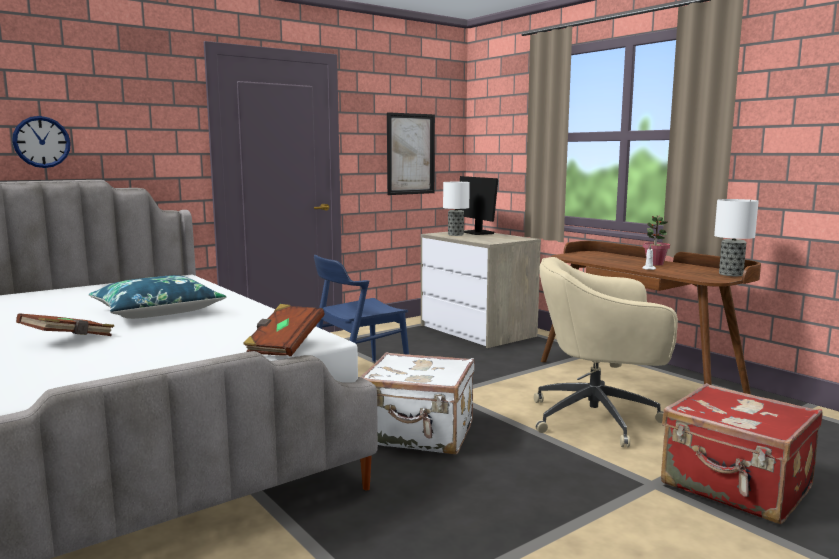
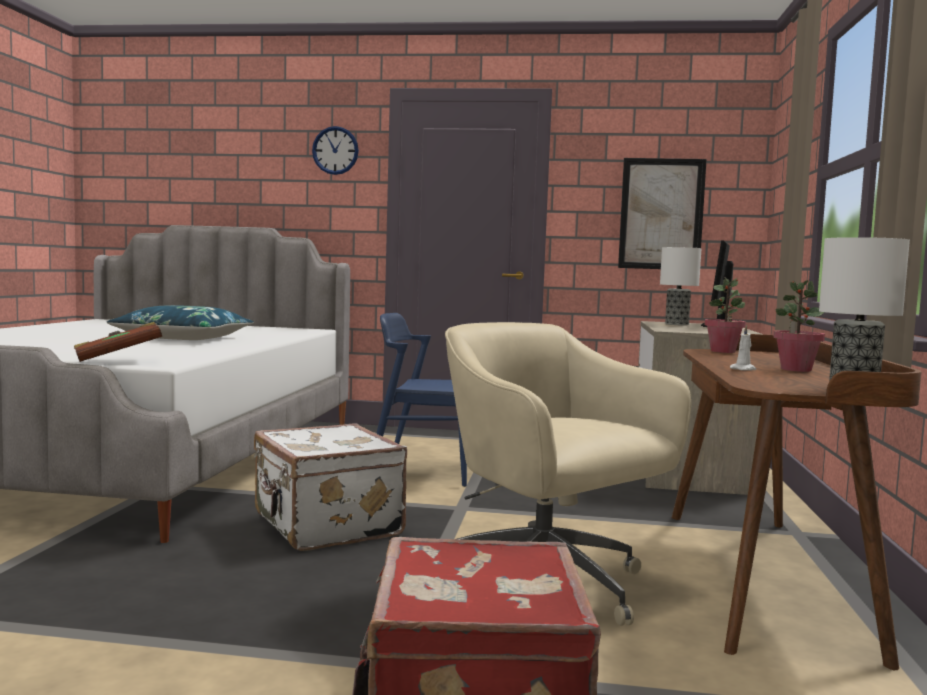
camera: 45 degrees right, 5 degrees down
wall clock [12,116,71,168] -> wall clock moved to [312,126,359,175]
brown book [16,313,114,336] -> none
none -> potted plant [705,278,746,353]

